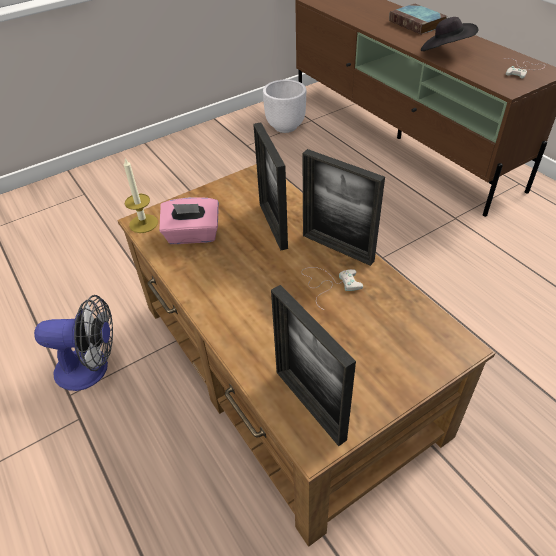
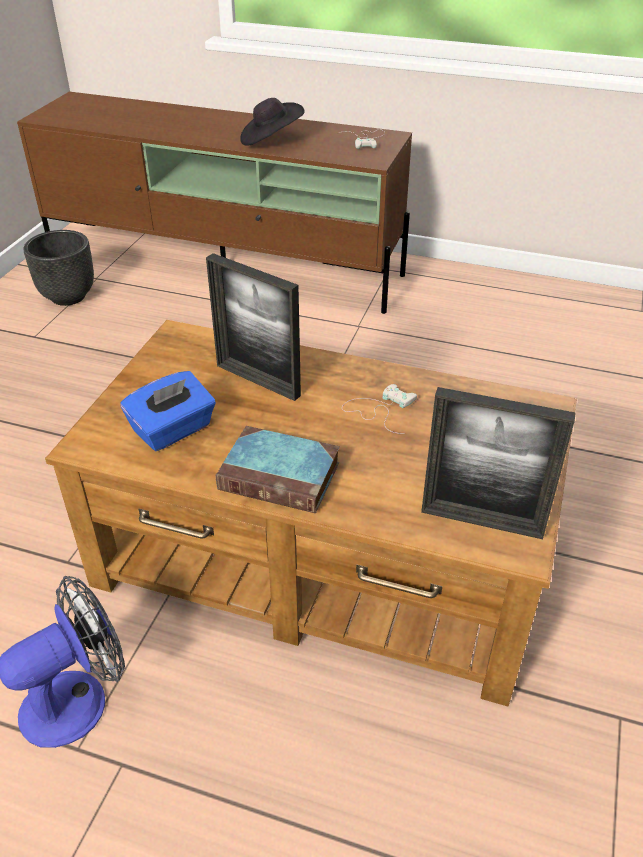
camera: 40 degrees left, 5 degrees down
candle [124,159,158,233] -> none
pink tissue box [159,197,219,244] -> blue tissue box [120,371,216,451]
white planter [263,79,306,133] -> black planter [23,230,94,306]
picture frame [302,149,385,266] -> none
book [389,4,447,35] -> book moved to [216,426,340,513]

